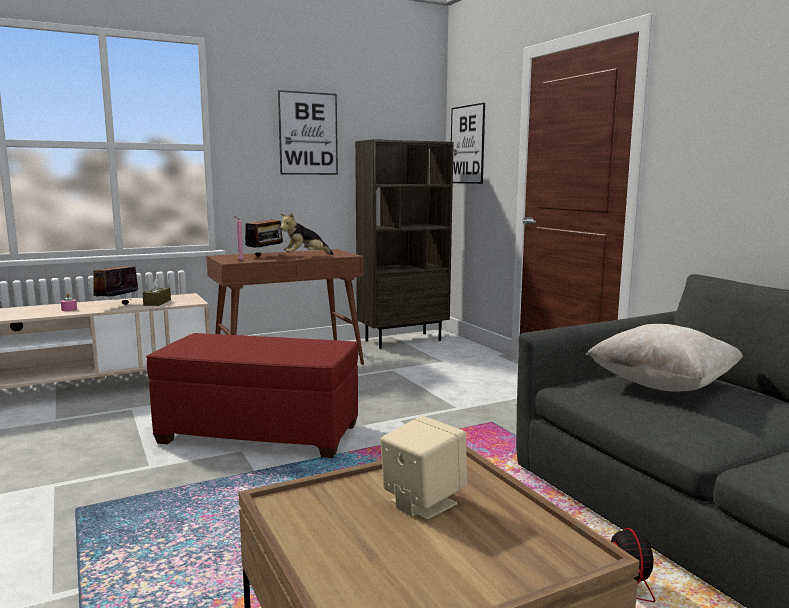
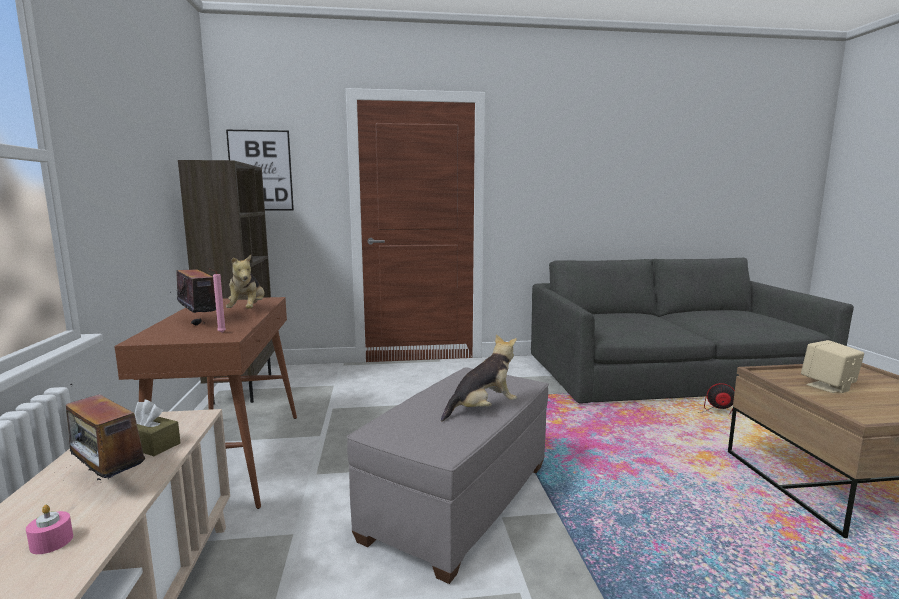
camera: 70 degrees left, 0 degrees up
red ottoman [146,333,358,458] -> grey ottoman [347,367,549,584]
picture [278,90,338,175] -> none
beige pillow [586,324,743,392] -> none
none -> plush toy [441,334,517,421]

